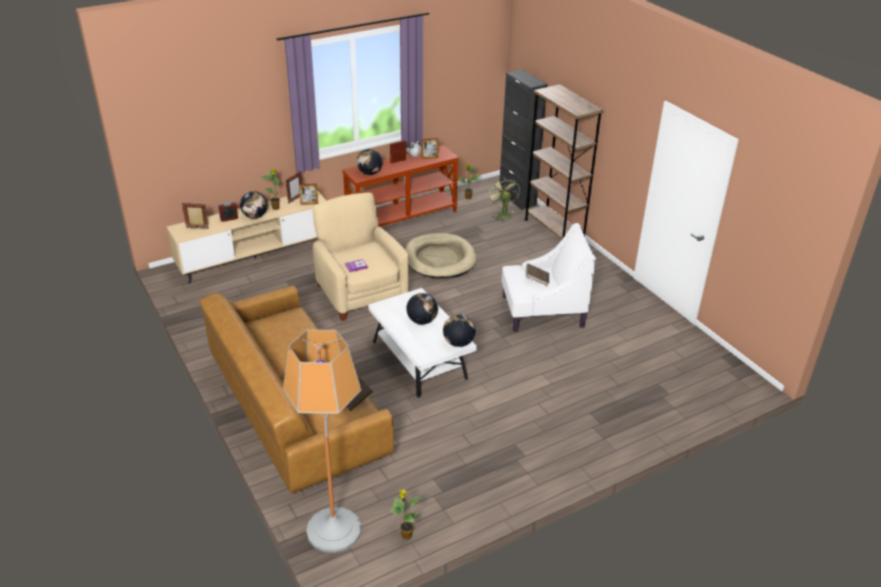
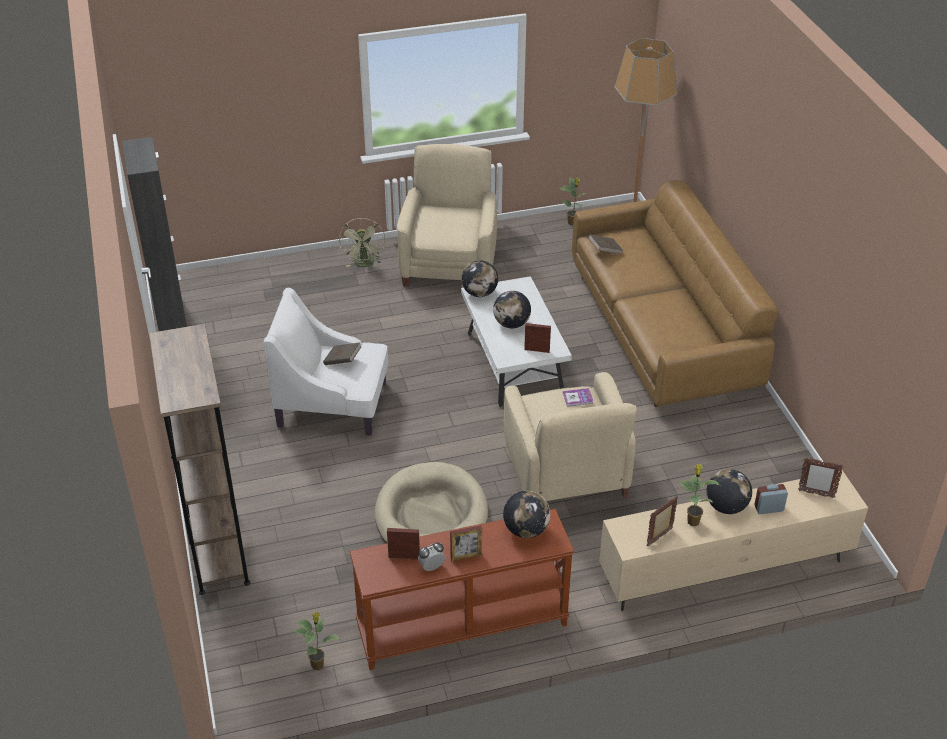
camera: 165 degrees left, 5 degrees up
picture frame [299,184,318,205] -> picture frame moved to [524,323,551,353]
green fan [487,178,520,222] -> green fan moved to [339,218,385,267]
black cabinet [499,69,548,210] -> black cabinet moved to [122,137,187,331]
none -> beige armchair [397,144,497,287]

